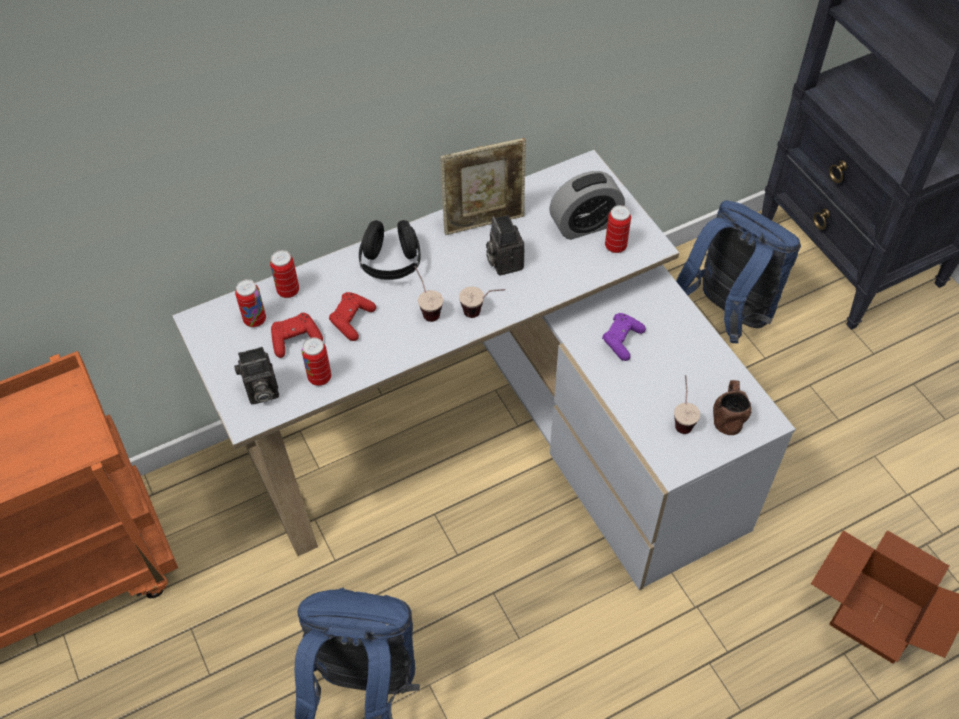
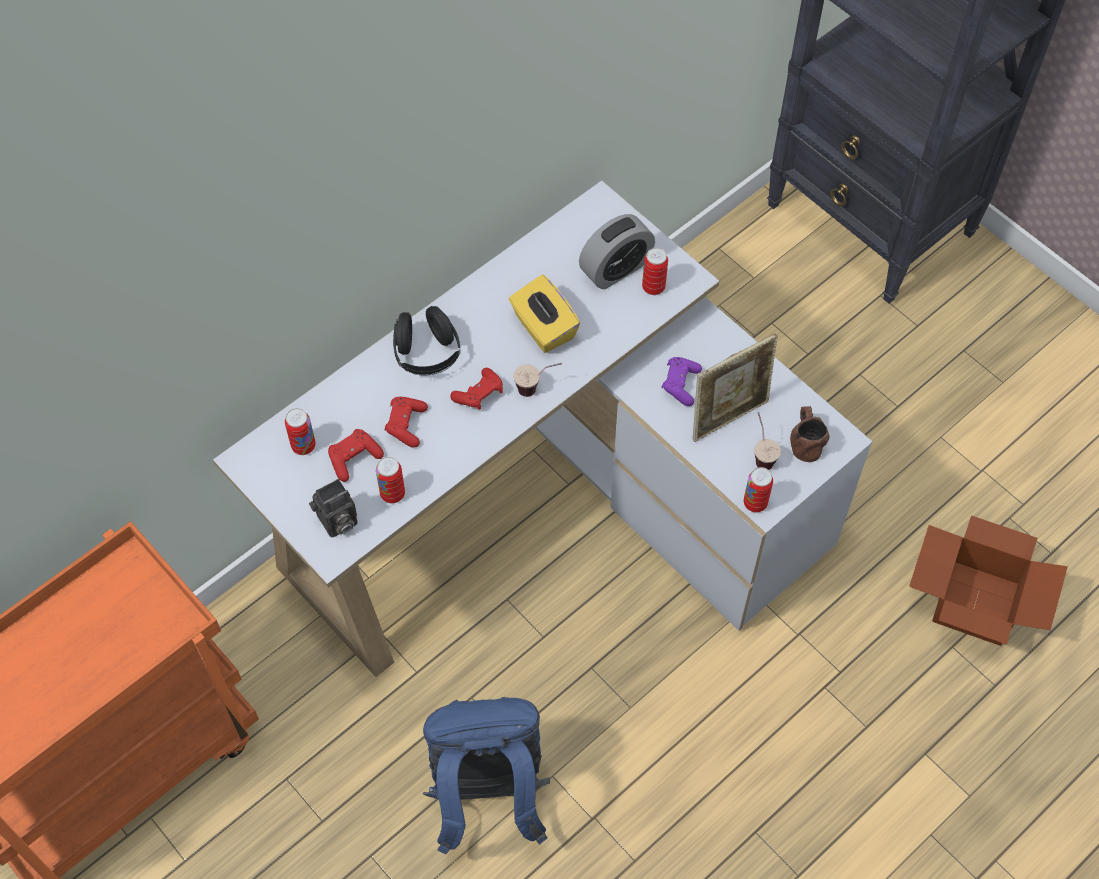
camera: 15 degrees left, 5 degrees up
can [270,250,299,298] -> can moved to [744,467,773,512]
cup [414,266,443,322] -> red game controller [450,368,503,410]
picture frame [440,138,526,235] -> picture frame moved to [692,334,778,442]
camera [486,215,524,276] -> yellow tissue box [509,275,580,353]
blue backpack [676,200,801,343] -> none

